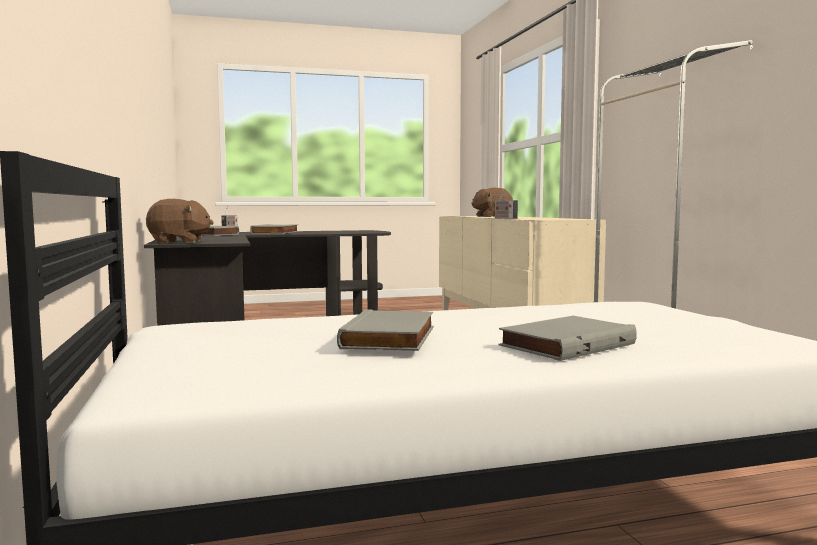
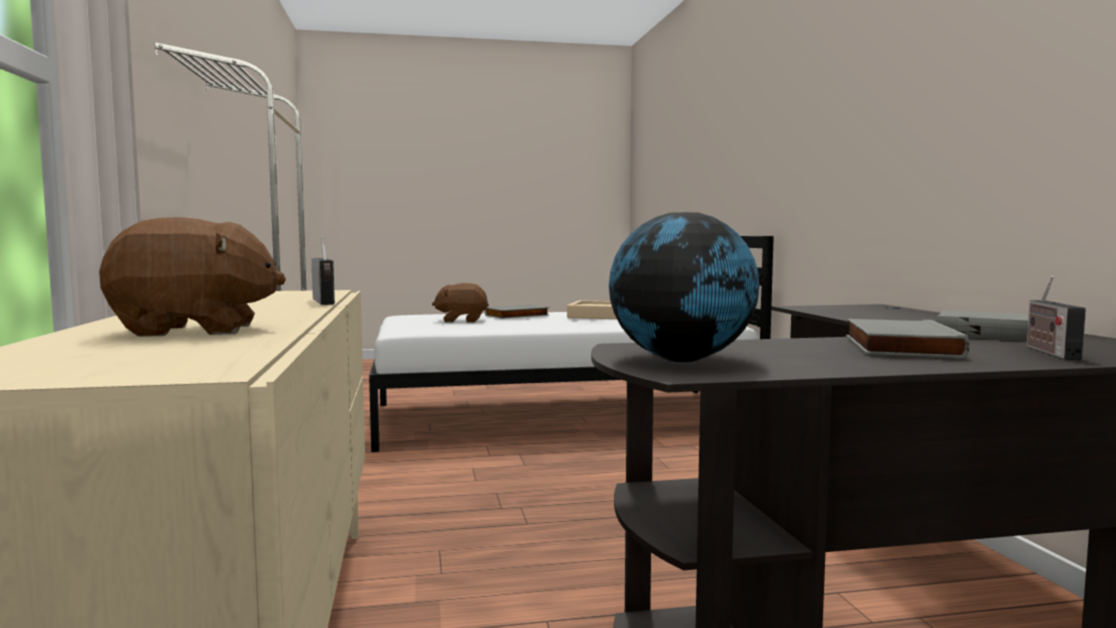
camera: 175 degrees left, 0 degrees up
brown plush toy [146,199,214,243] -> brown plush toy moved to [432,283,489,322]
grey book [337,309,434,351] -> beige tray [567,300,617,319]
none -> globe [609,212,759,362]

